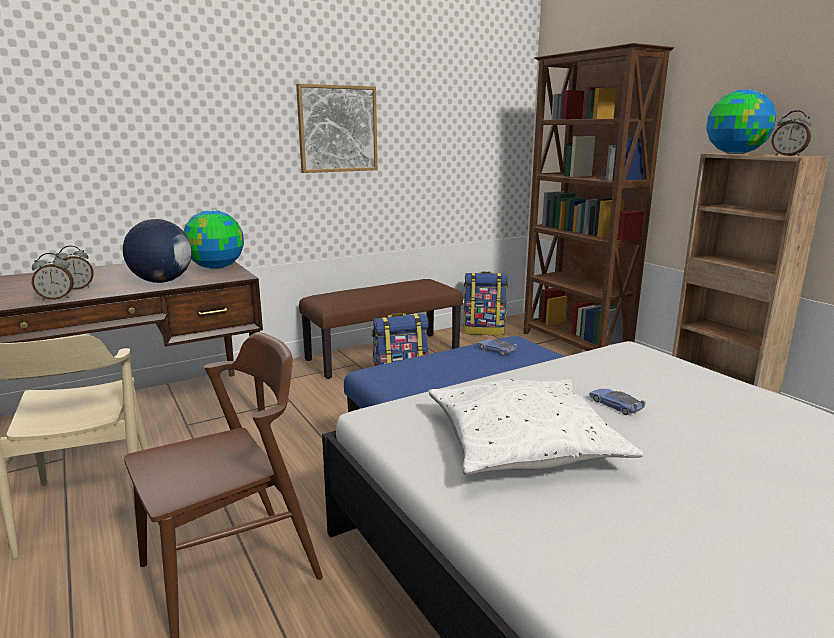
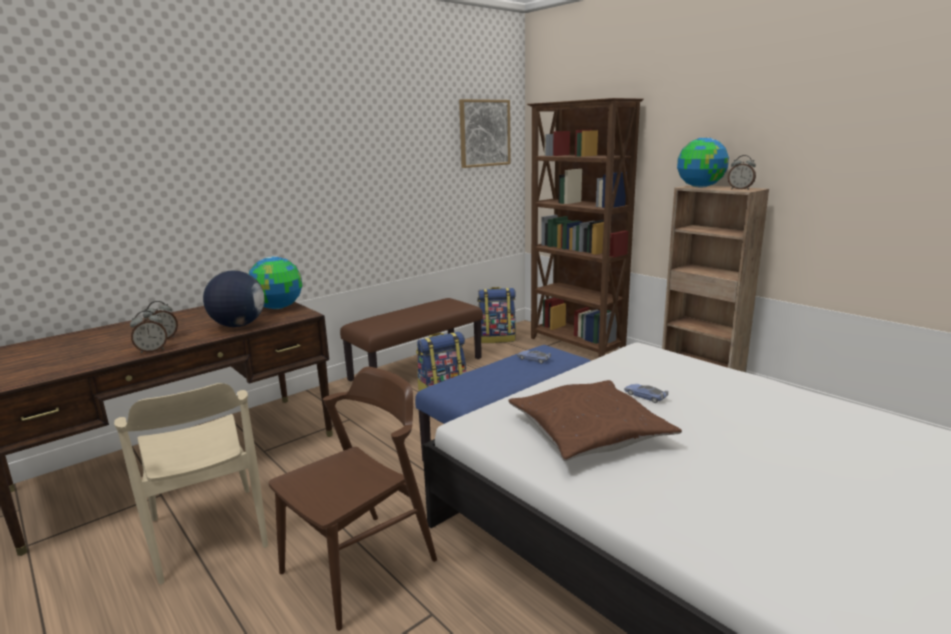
camera: 10 degrees left, 0 degrees up
picture [296,84,378,173] -> picture moved to [459,99,510,168]
white pillow [429,379,643,475] -> brown pillow [508,380,682,461]

